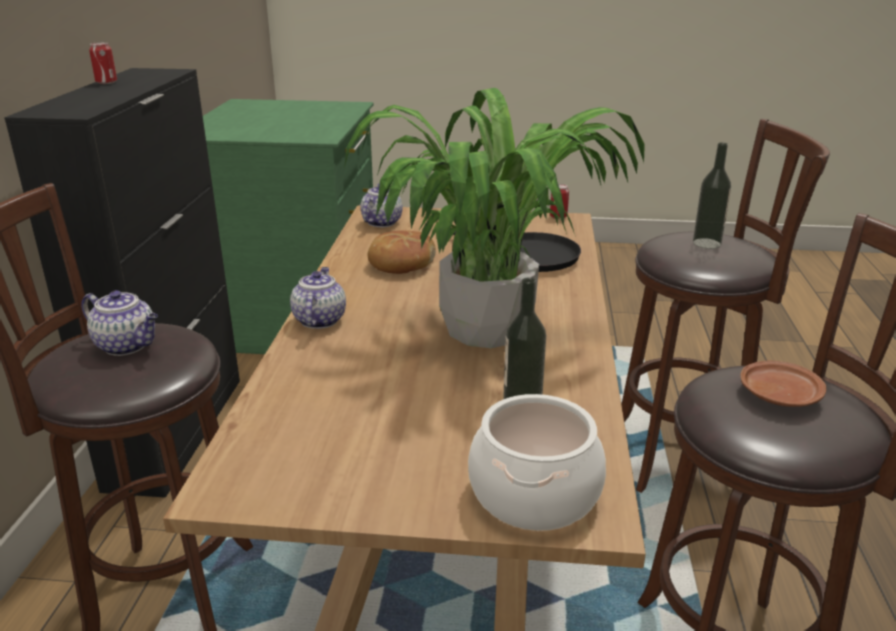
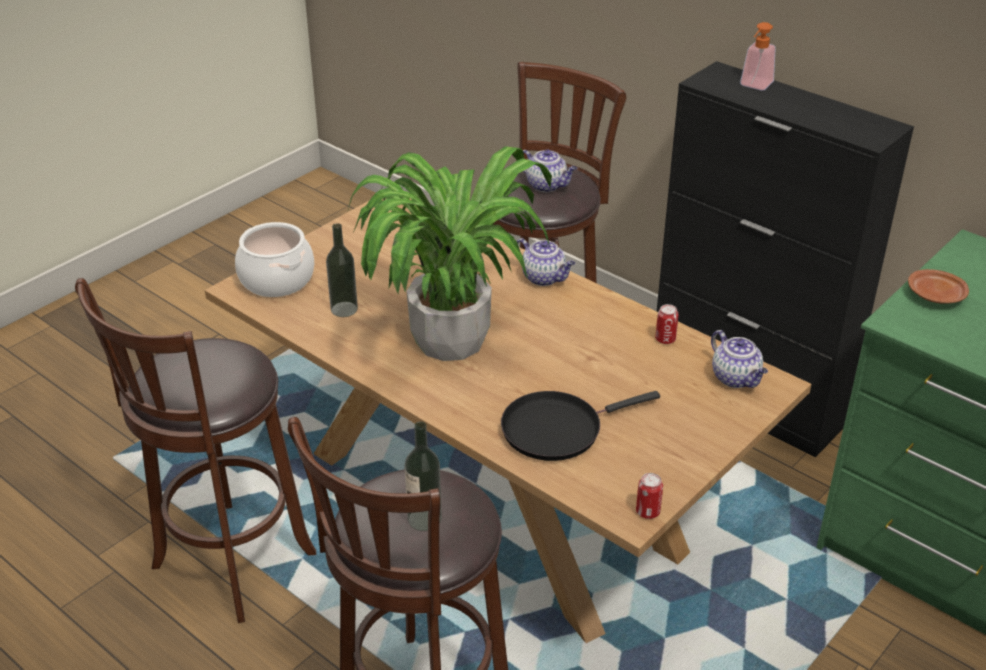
camera: 125 degrees right, 10 degrees up
teapot [81,290,158,356] -> teapot turned 120 degrees counterclockwise [523,149,577,192]
can [89,42,117,84] -> can moved to [655,304,679,344]
bread [368,230,436,274] -> none
brown plate [741,361,826,407] -> brown plate moved to [908,269,969,304]
none -> soap dispenser [740,22,776,90]

